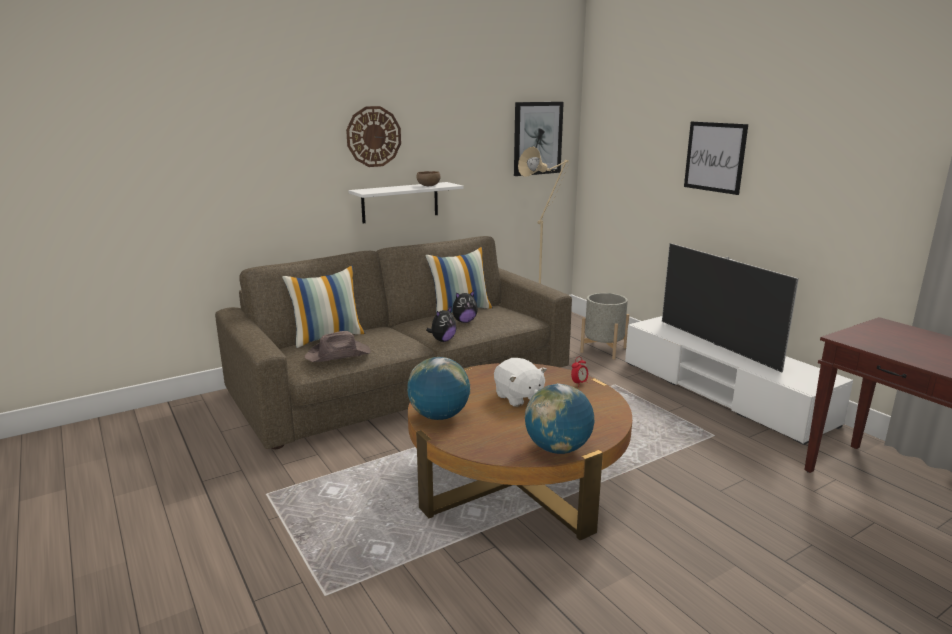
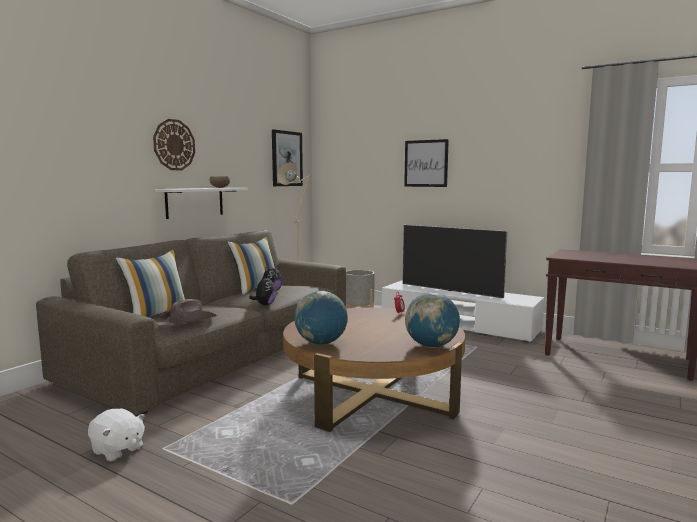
camera: 25 degrees left, 10 degrees down
white plush toy [494,358,547,407] -> white plush toy moved to [88,409,146,462]

